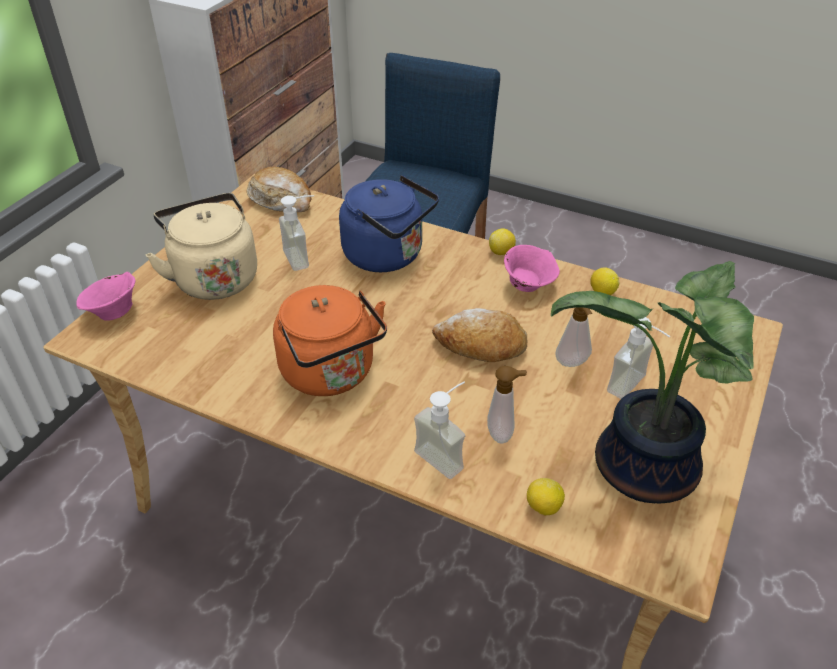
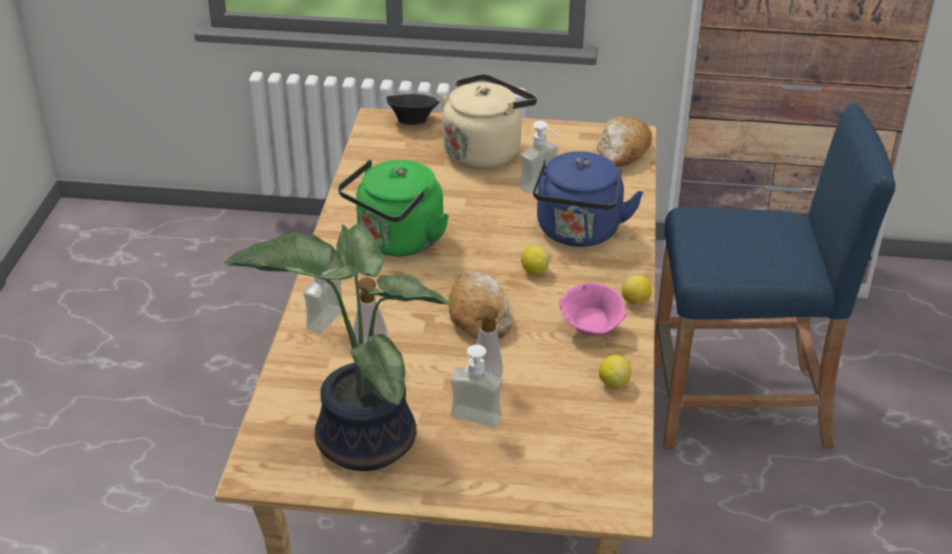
camera: 70 degrees right, 5 degrees down
pink bowl [76,272,135,321] -> black bowl [386,94,440,125]
orange kettle [273,285,387,396] -> green kettle [338,160,449,256]
lemon [527,478,565,515] -> lemon moved to [521,245,549,275]

